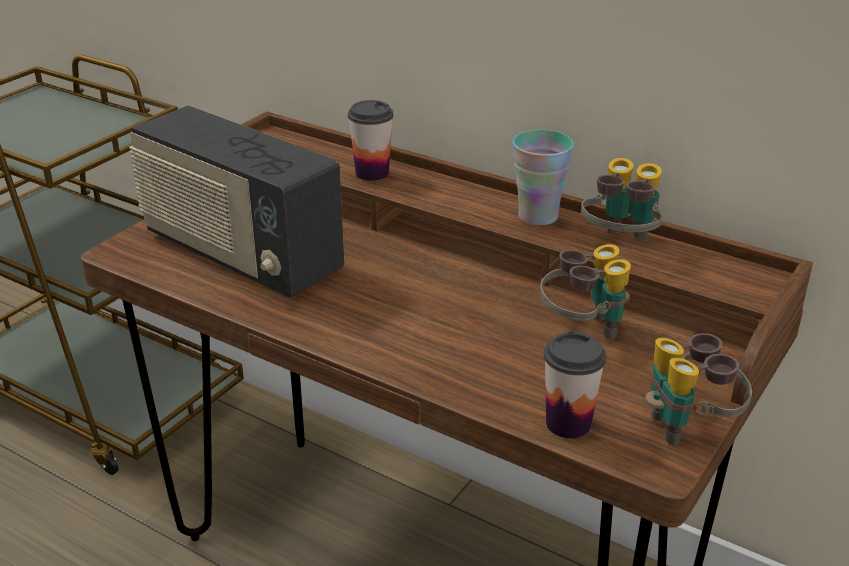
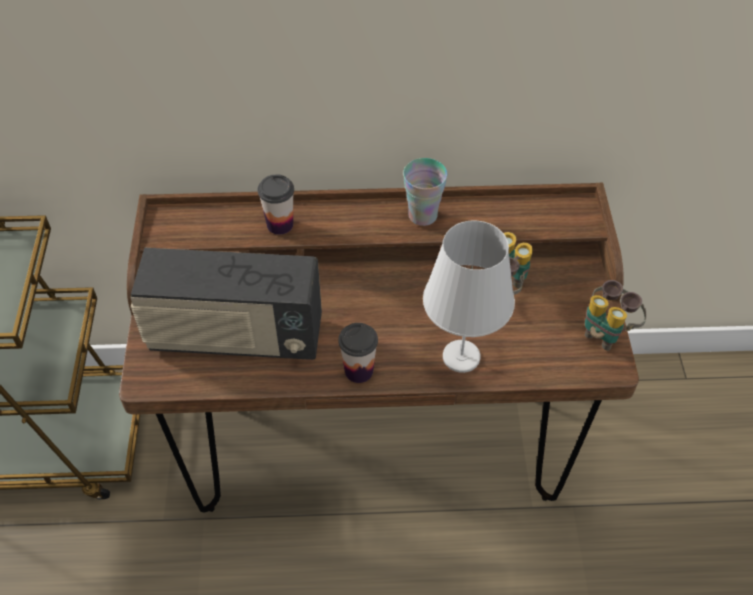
camera: 35 degrees left, 20 degrees up
cup [544,332,606,439] -> cup moved to [338,323,378,383]
binoculars [581,158,662,241] -> none
none -> white table lamp [423,220,515,373]

